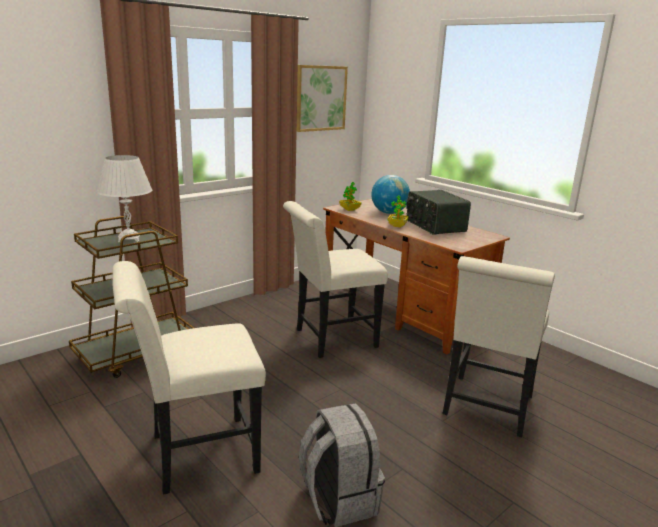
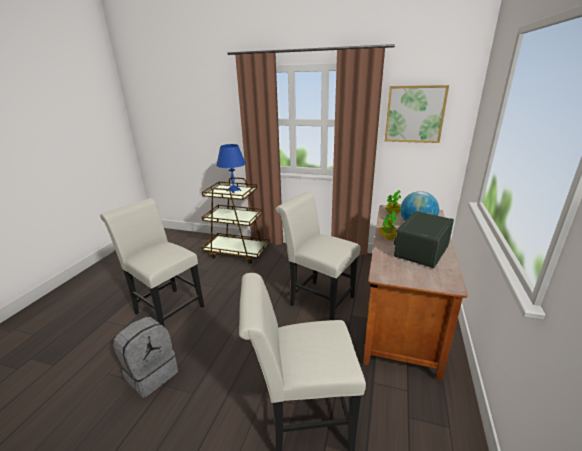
camera: 60 degrees right, 5 degrees up
white table lamp [97,155,152,242] -> blue table lamp [216,144,246,193]

